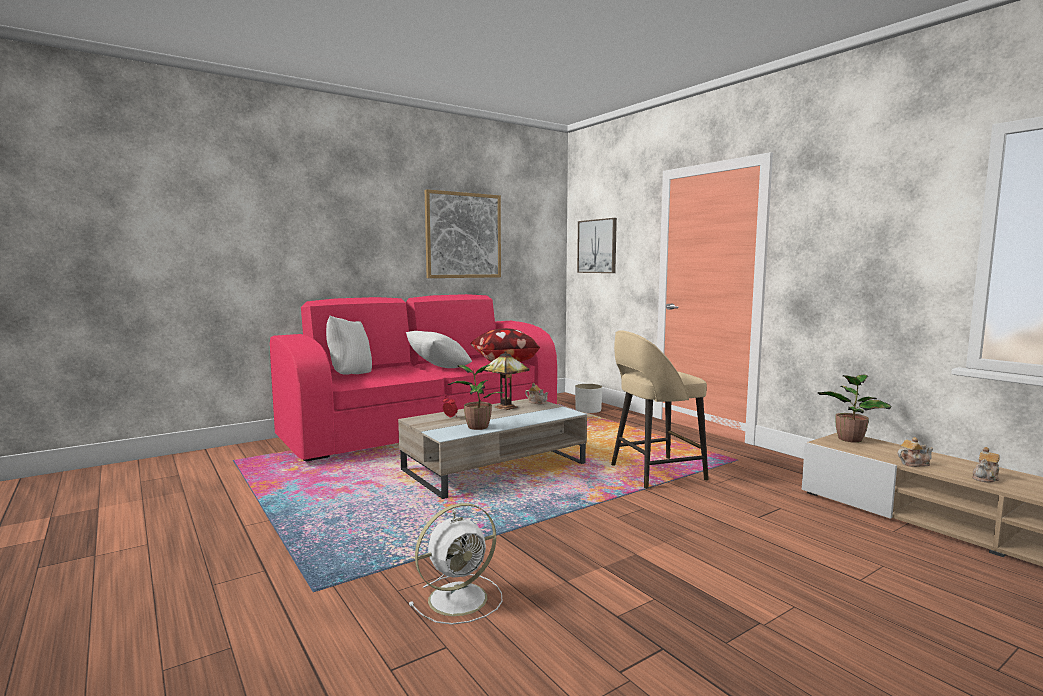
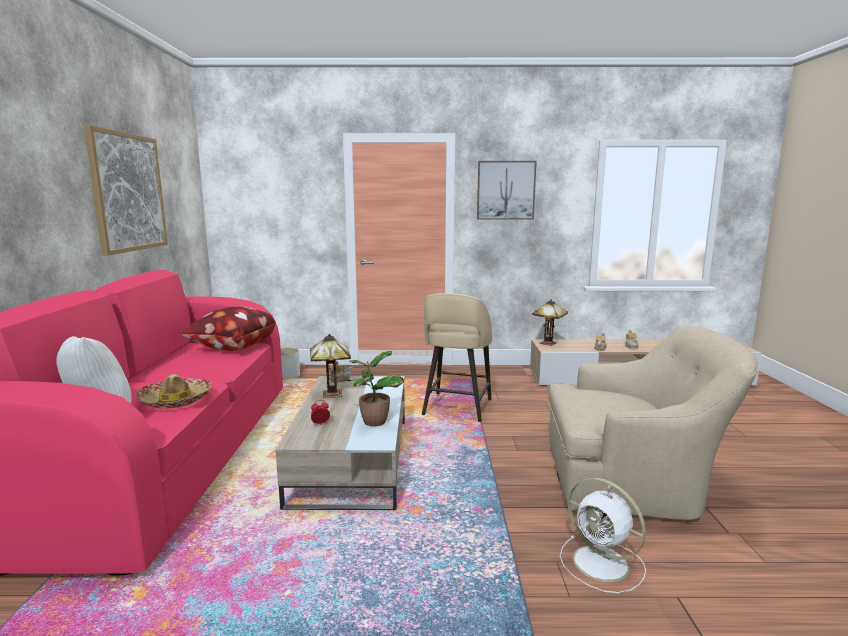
camera: 55 degrees left, 5 degrees up
white pillow [406,331,472,368] -> none
white fan [409,503,503,625] -> white fan turned 135 degrees clockwise [560,478,646,594]
picture [577,218,617,273] -> picture moved to [477,161,537,220]
potted plant [818,375,892,443] -> table lamp [532,299,568,346]
none -> hat [135,374,213,409]
none -> beige armchair [548,325,758,520]

